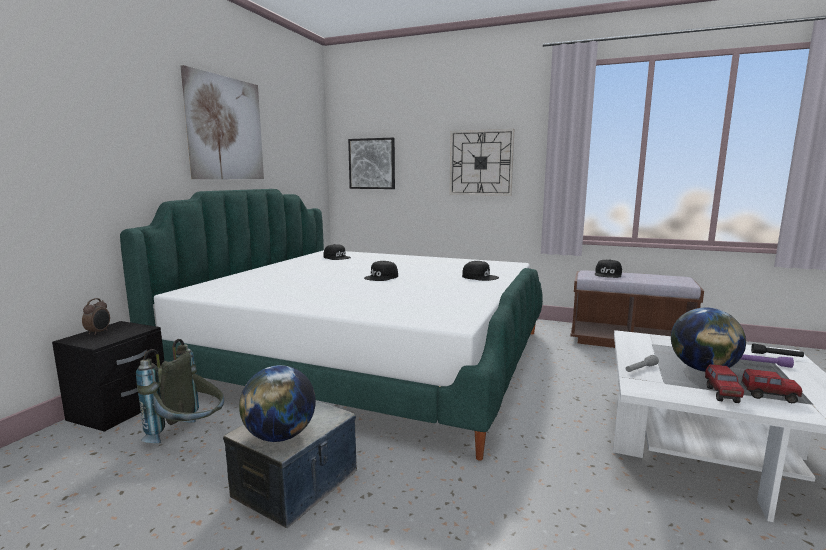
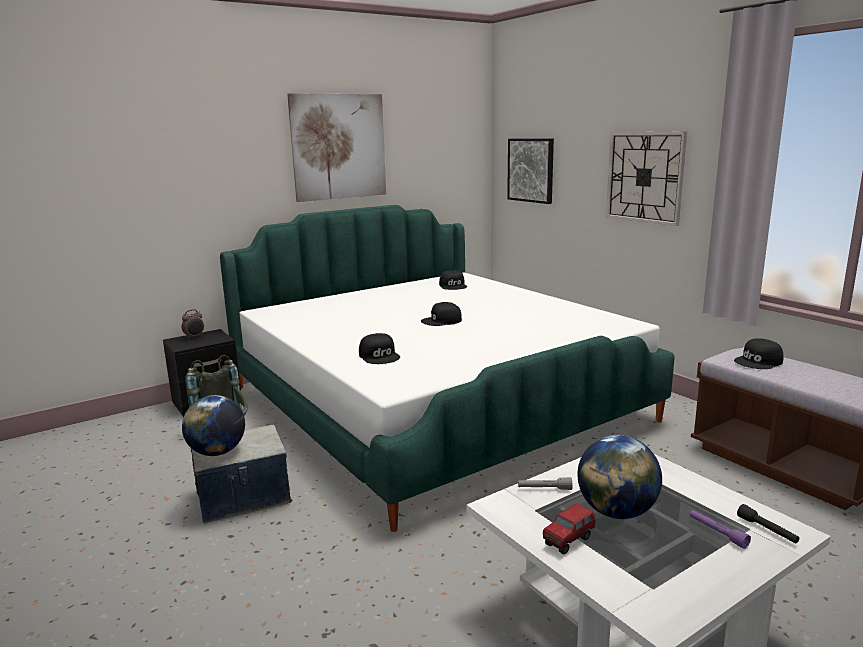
camera: 35 degrees right, 5 degrees up
black cap [462,261,499,281] -> black cap moved to [359,333,400,364]
toy truck [741,369,802,403] -> none

